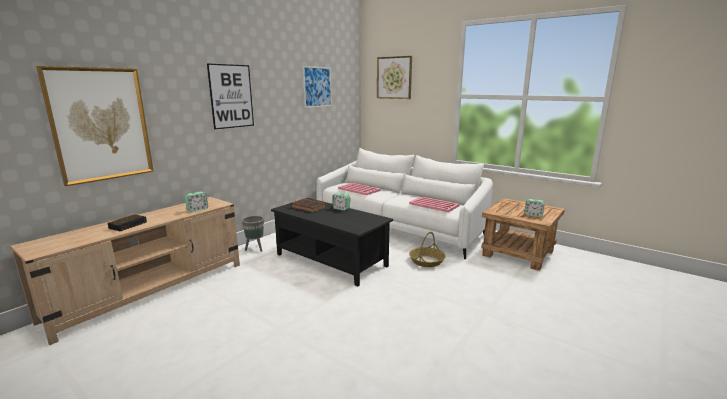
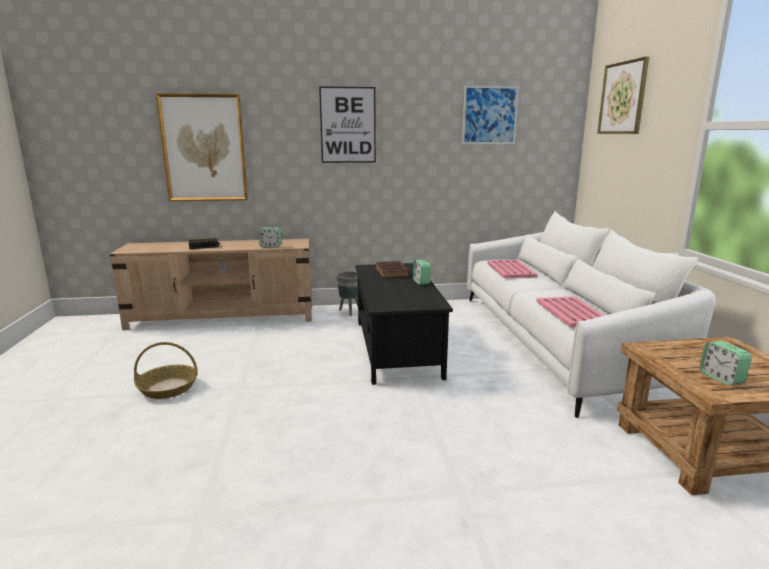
camera: 45 degrees right, 0 degrees up
basket [409,232,446,267] -> basket moved to [134,342,198,399]

